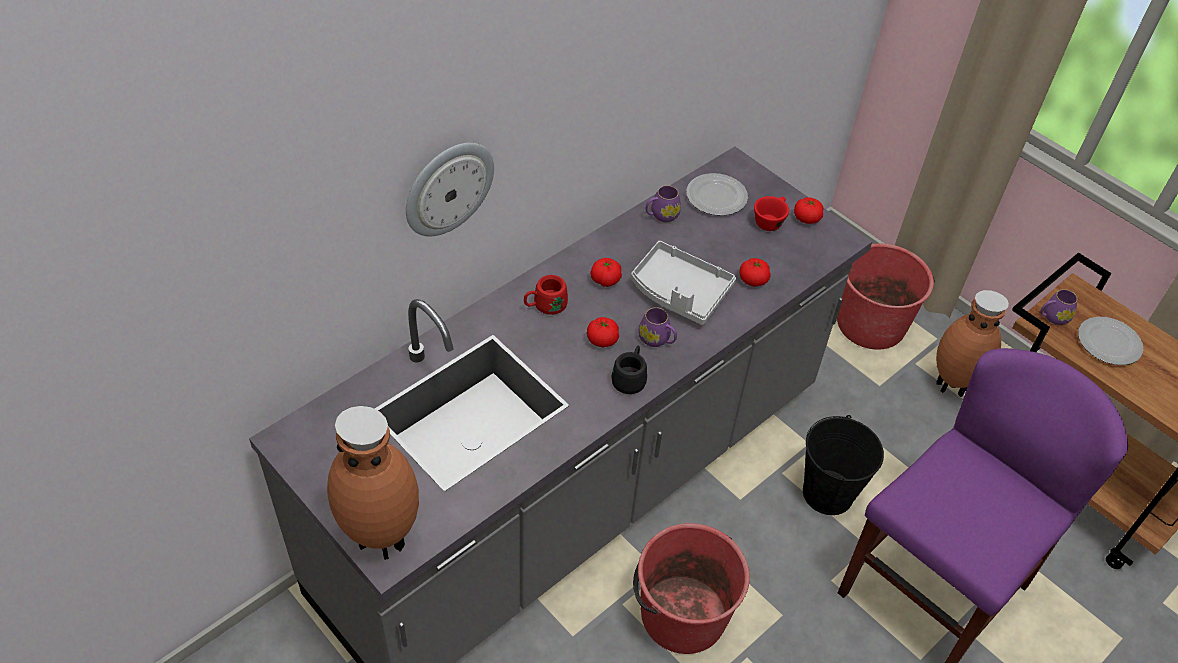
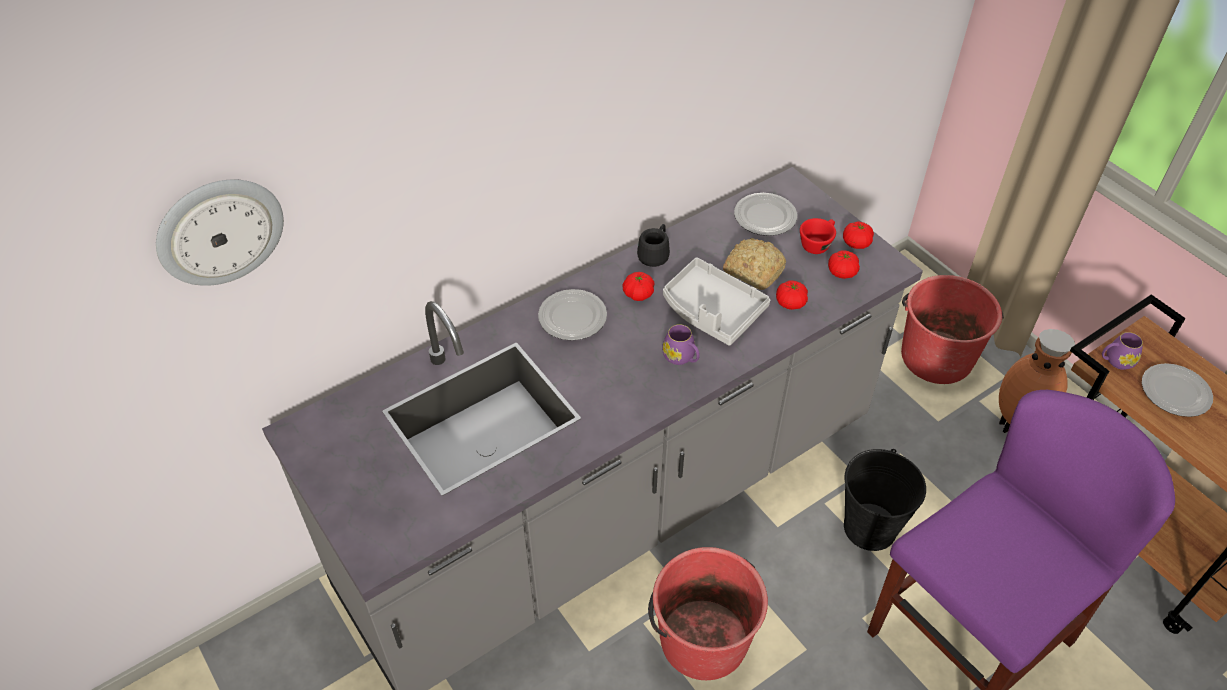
camera: 10 degrees right, 0 degrees up
brown vase [327,406,419,560] -> none
wall clock [406,143,494,236] -> wall clock moved to [156,179,284,286]
red mug [524,275,568,315] -> plate [538,289,607,341]
tomato [587,317,619,348] -> tomato moved to [828,250,860,279]
black mug [611,346,647,394] -> black mug moved to [637,224,670,267]
purple mug [646,185,681,222] -> none
none -> bread [723,238,786,290]

